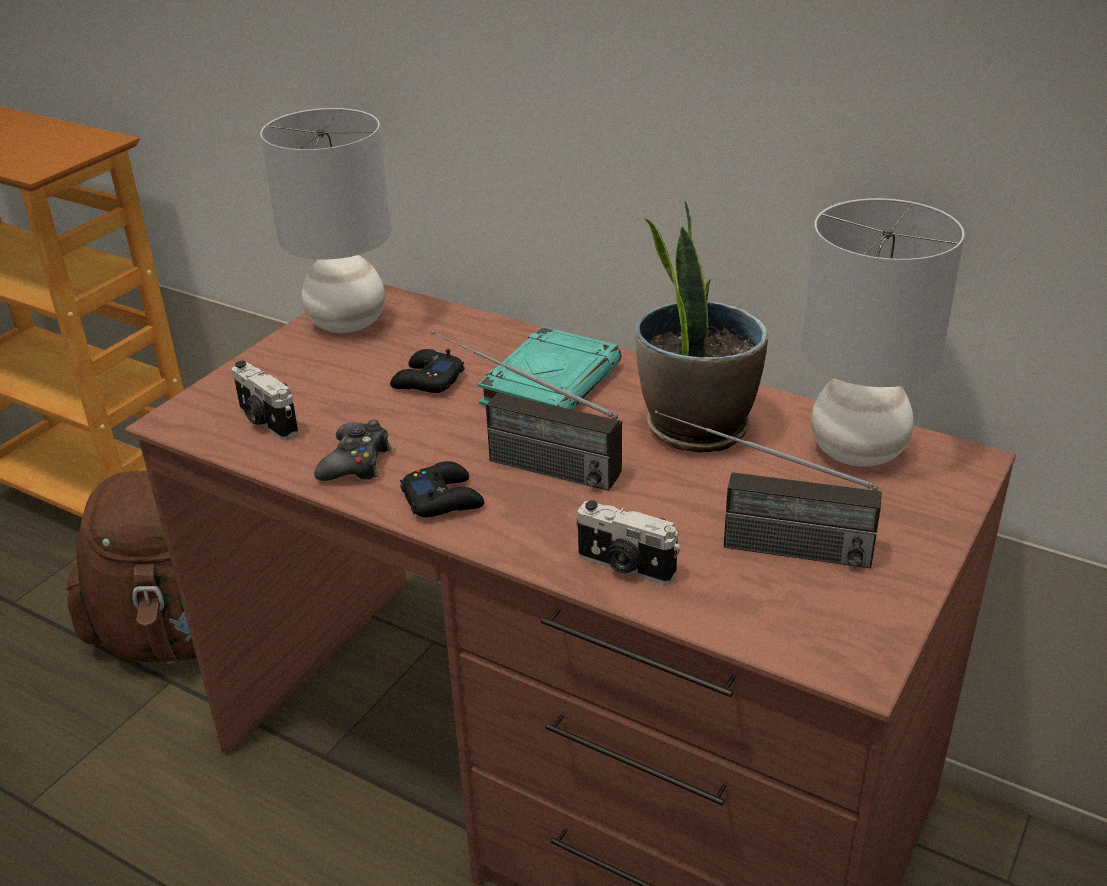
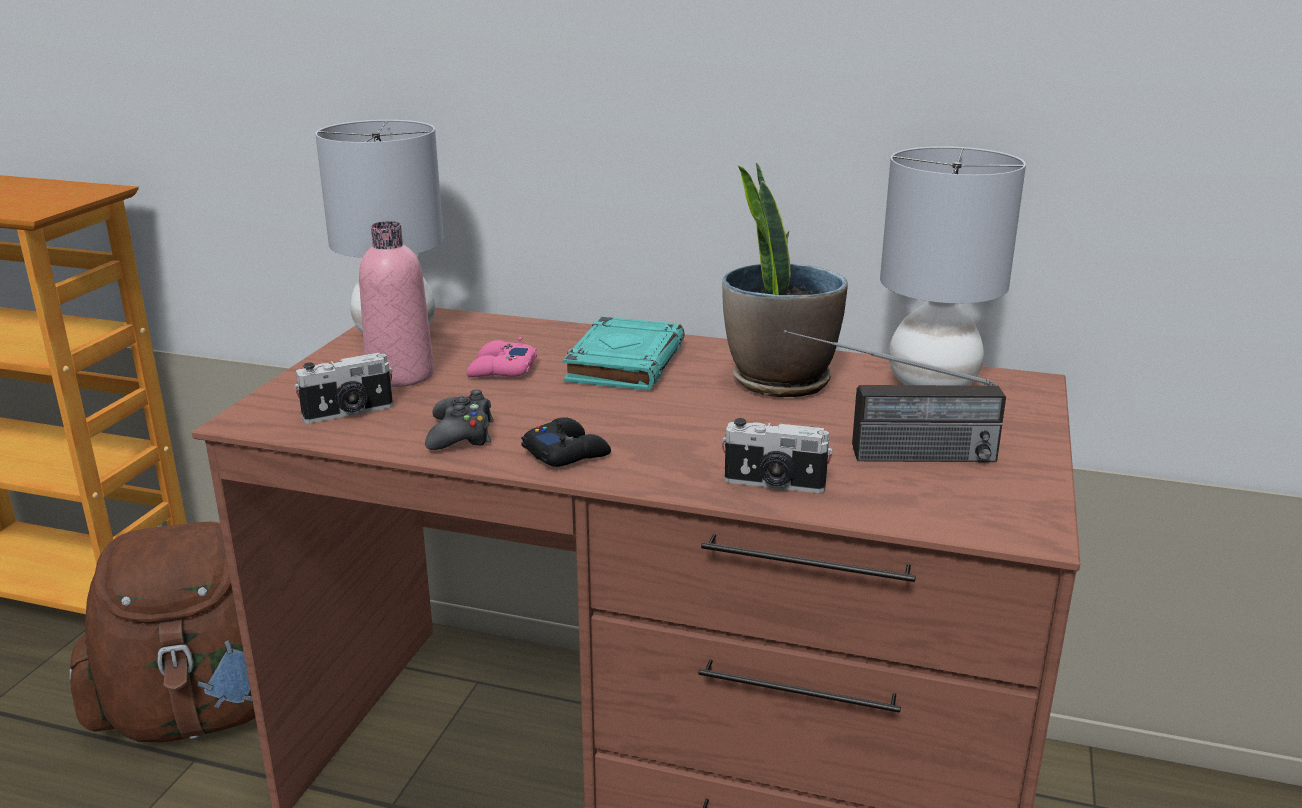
camera: 15 degrees left, 10 degrees down
camera [232,360,299,440] -> camera turned 60 degrees counterclockwise [294,353,393,423]
black game controller [390,349,465,393] -> pink game controller [466,337,537,377]
radio [431,331,622,491] -> none
none -> pink bottle [359,221,434,387]

